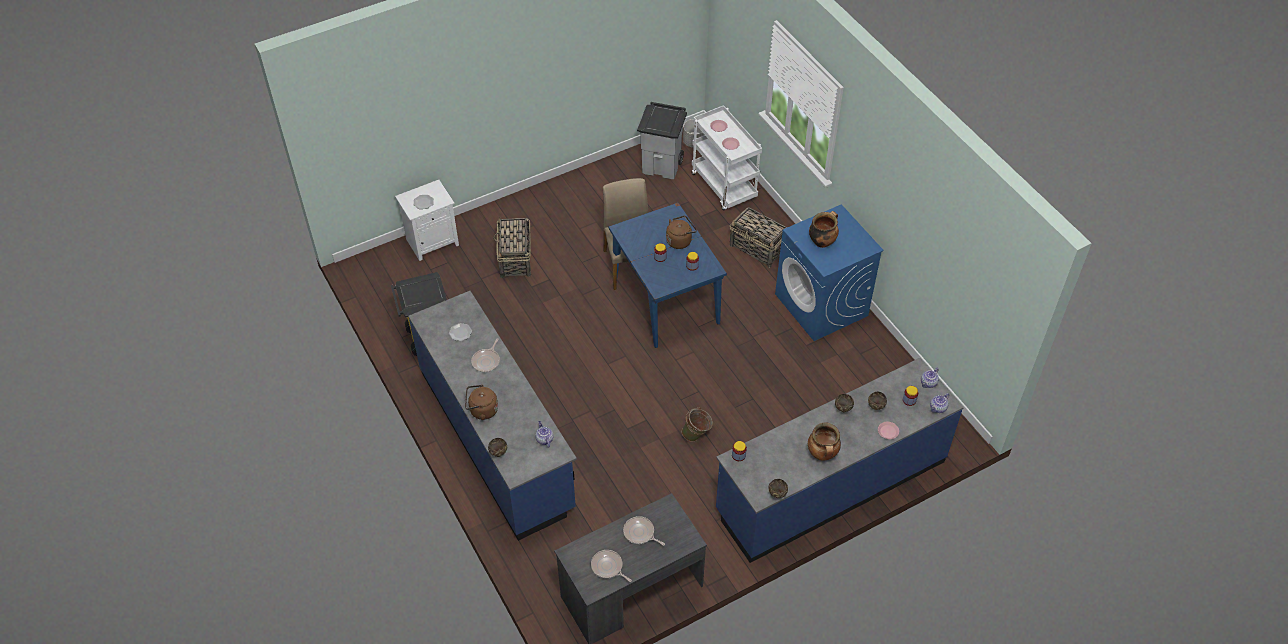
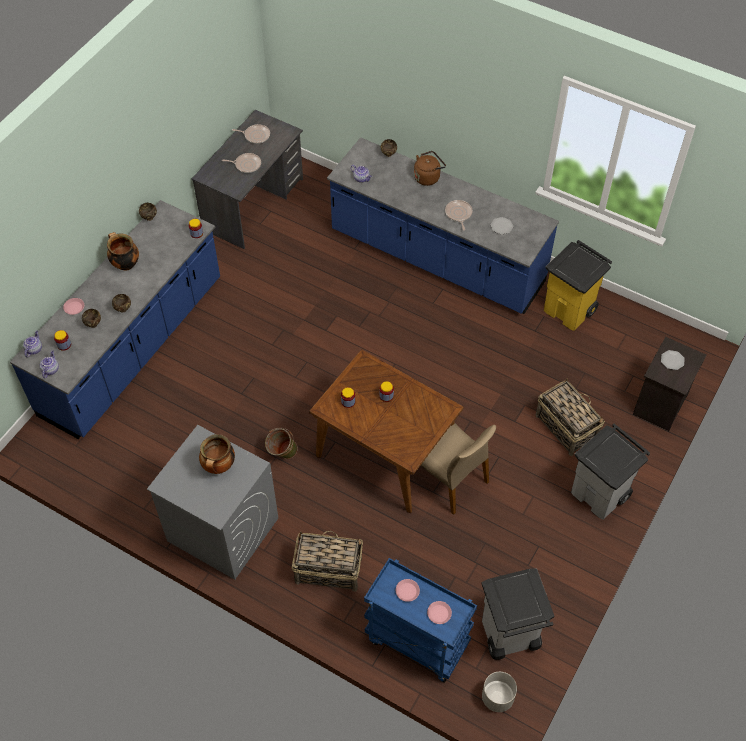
camera: 150 degrees right, 5 degrees up
white nightstand [395,180,459,261] -> black nightstand [633,337,706,431]
blue dining table [608,203,727,348] -> brown dining table [309,349,464,513]
brown kettle [666,216,697,249] -> none
green bucket [682,407,713,442] -> green bucket moved to [265,428,298,459]
white cart [691,105,762,211] -> blue cart [364,558,477,683]
blue washing machine [775,204,884,341] -> grey washing machine [147,425,278,580]
none -> grey trash can [571,424,650,520]

